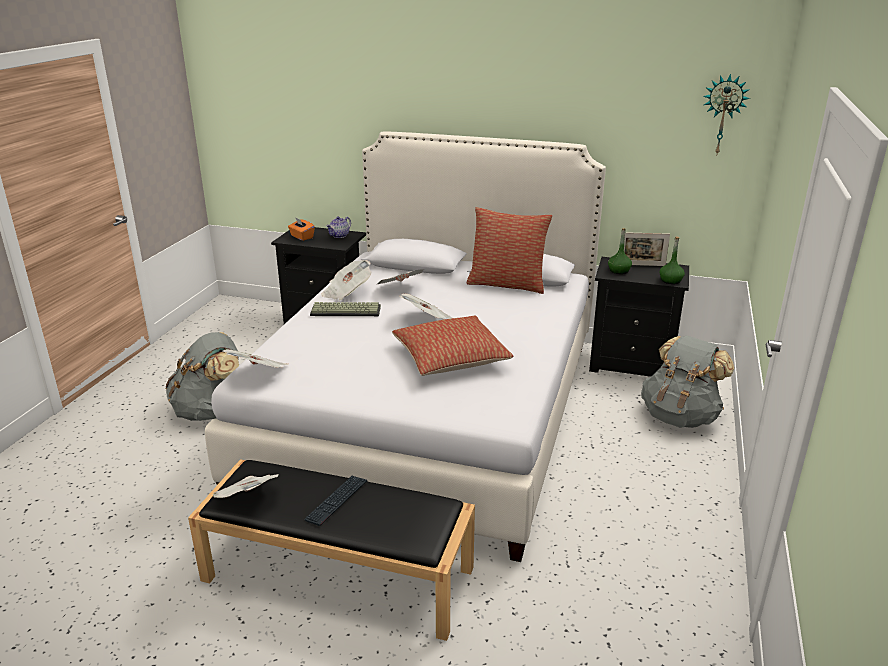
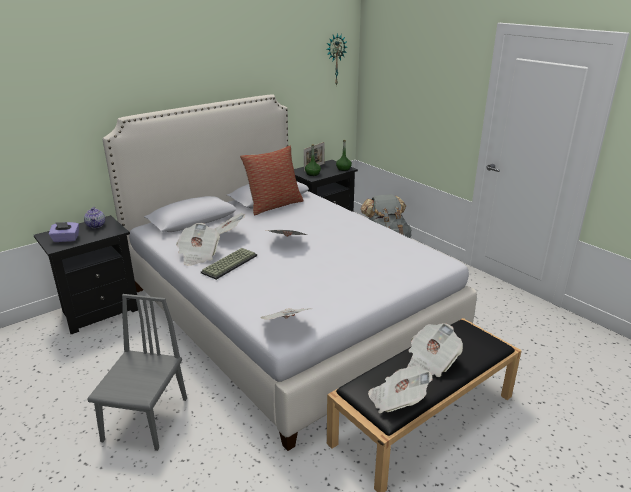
camera: 55 degrees left, 0 degrees up
grey backpack [166,332,239,421] -> grey chair [87,294,187,451]
orange tissue box [288,217,315,241] -> purple tissue box [49,222,79,242]
keyboard [305,476,367,526] -> newspaper [408,323,463,377]
pillow [392,316,513,376] -> none

